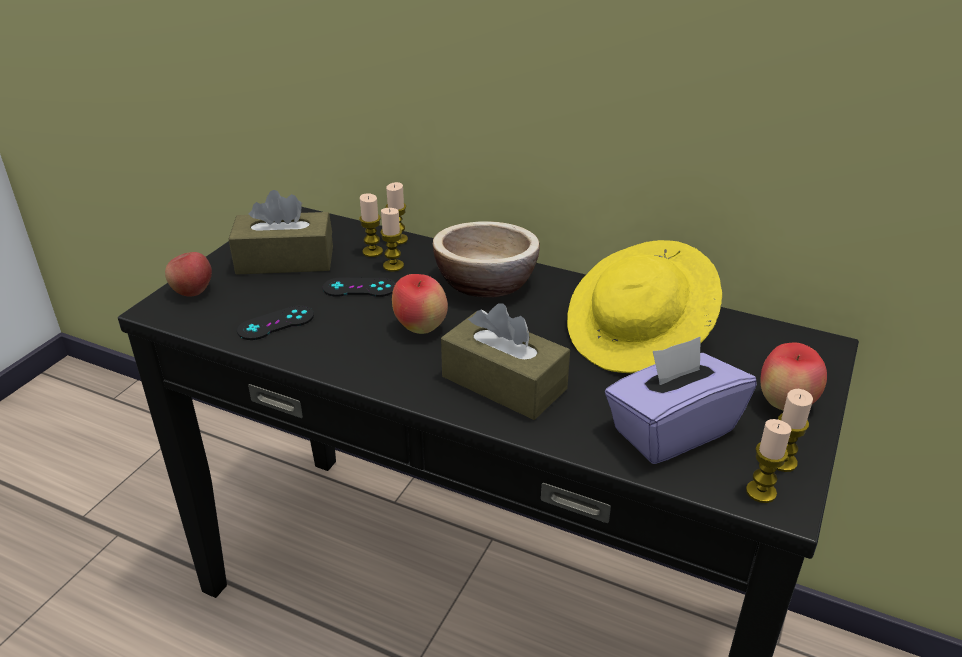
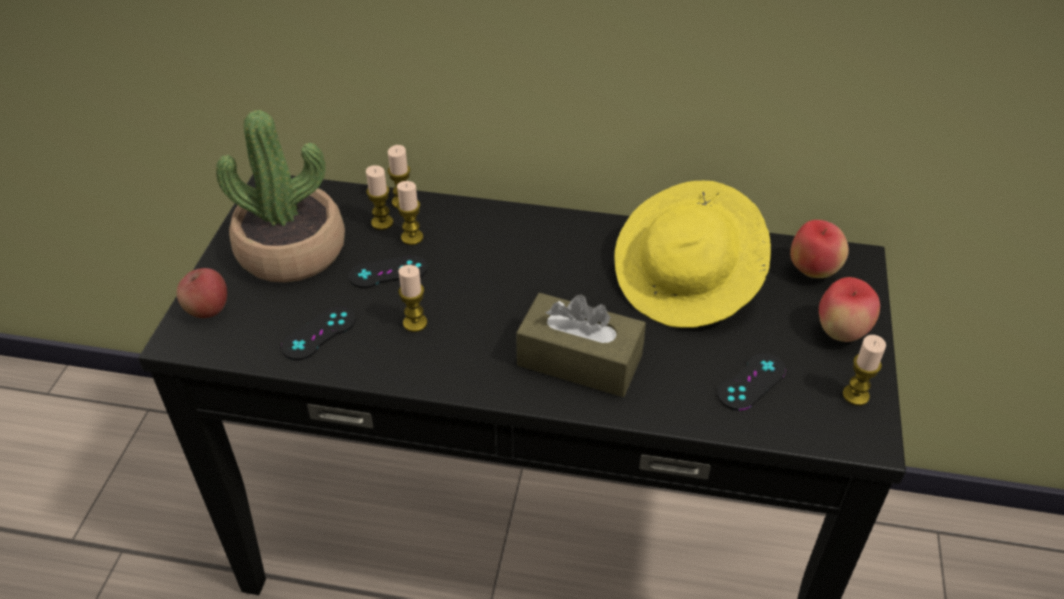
camera: 15 degrees left, 10 degrees up
brown tissue box [229,190,333,275] -> potted plant [216,110,345,283]
apple [392,274,448,334] -> apple moved to [790,220,849,278]
bowl [433,221,540,298] -> none
purple tissue box [605,337,757,464] -> black game controller [717,353,786,411]
candle [746,419,792,503] -> candle moved to [398,265,427,332]

